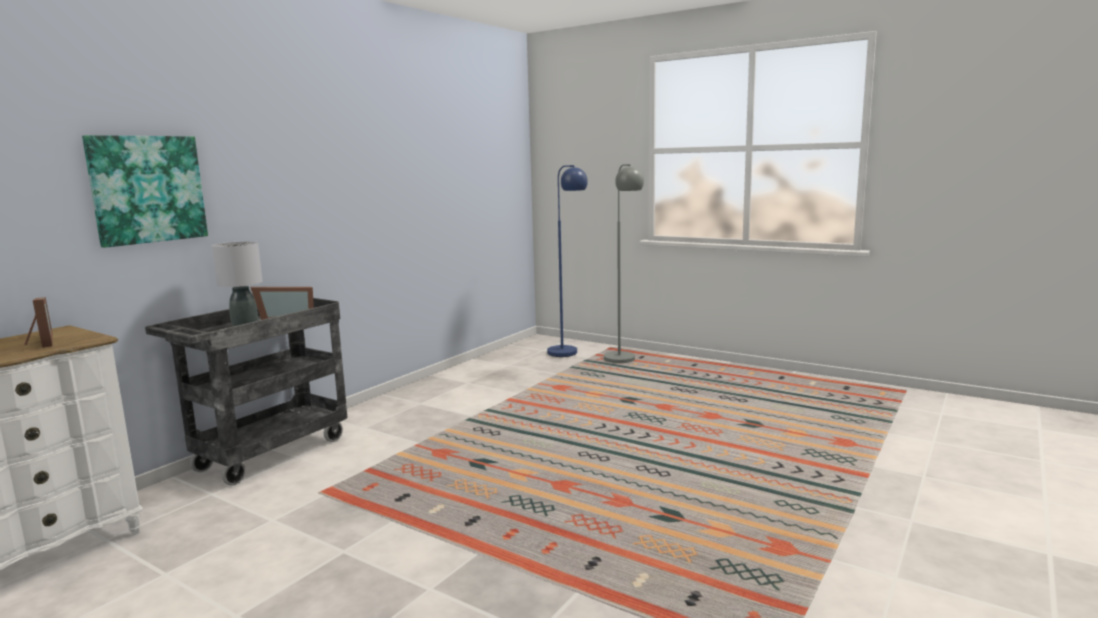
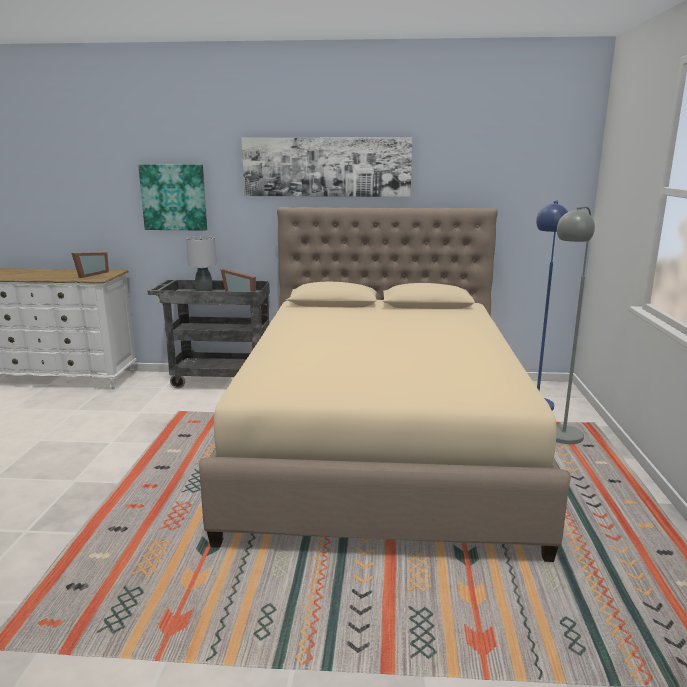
camera: 60 degrees right, 5 degrees up
none -> beige bed [199,207,571,562]
none -> picture [242,137,412,197]

